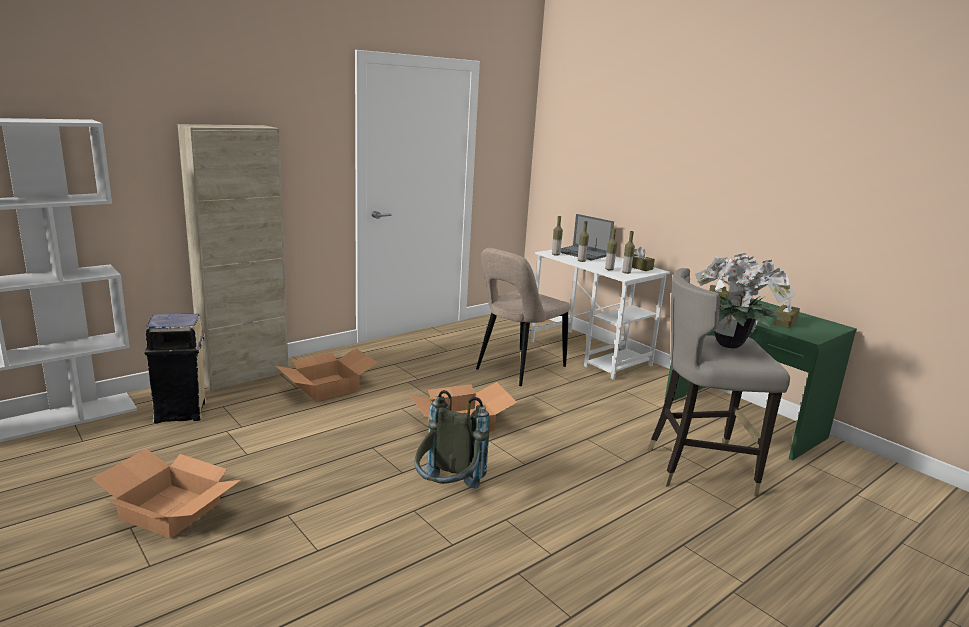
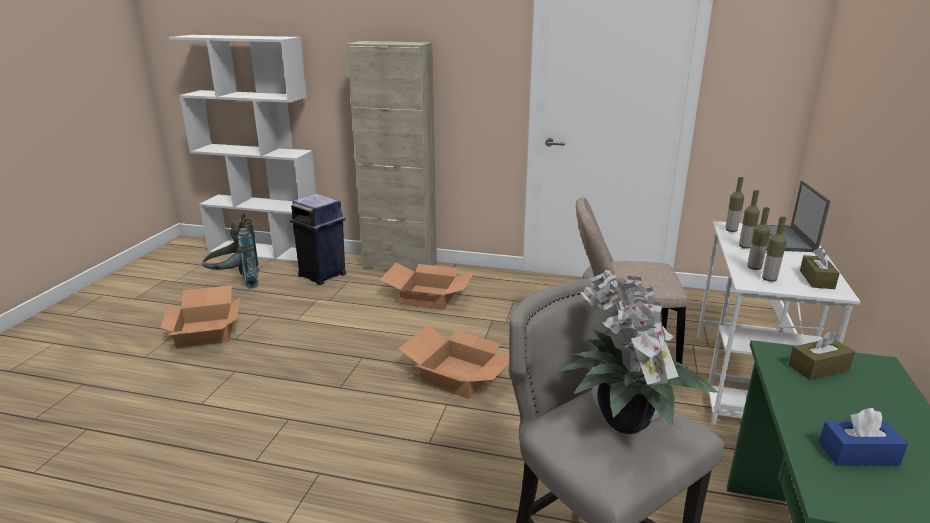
camera: 55 degrees right, 5 degrees up
beige trash can [144,314,206,423] -> blue trash can [290,194,346,285]
grey backpack [414,390,490,488] -> grey backpack moved to [202,213,259,288]
brown tissue box [773,298,800,328] -> blue tissue box [819,408,908,466]

